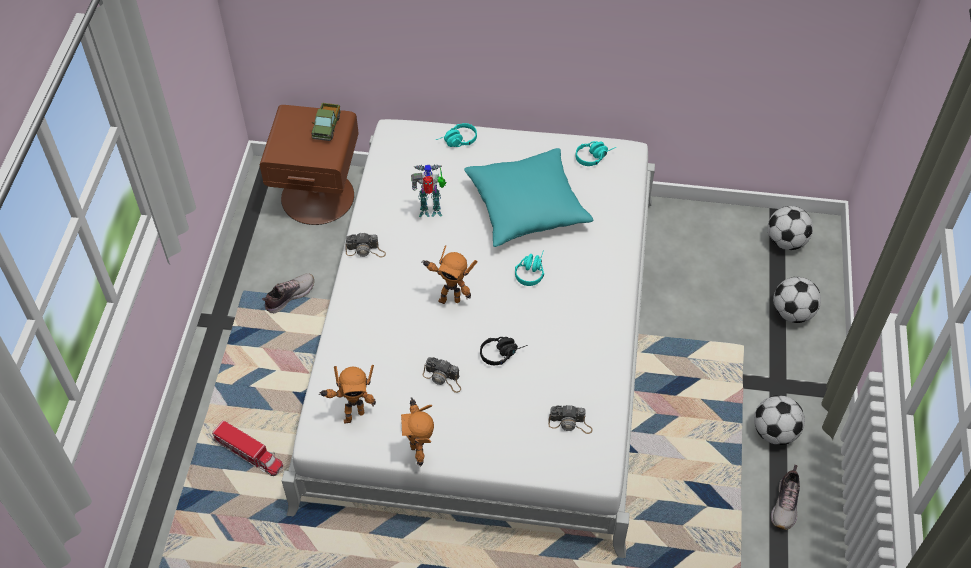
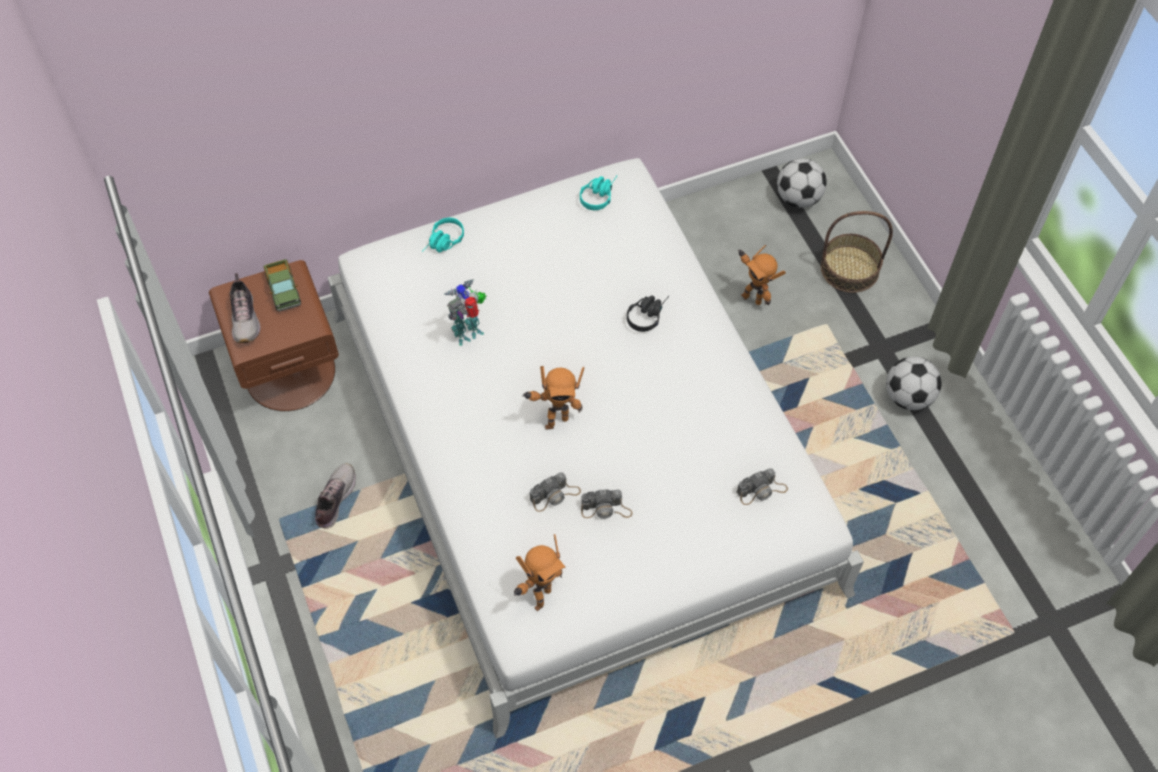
camera: 30 degrees left, 5 degrees up
toy truck [212,420,283,476] -> none
camera [345,233,386,258] -> camera moved to [530,473,581,512]
toy robot [401,398,434,467] -> toy robot moved to [738,245,786,305]
turquoise pillow [464,148,593,247] -> none
black headphones [480,337,528,365] -> black headphones moved to [627,295,669,332]
turquoise headphones [515,250,544,286] -> none
shoe [771,465,800,530] -> shoe moved to [230,273,261,343]
football [773,277,821,323] -> basket [821,211,893,293]

